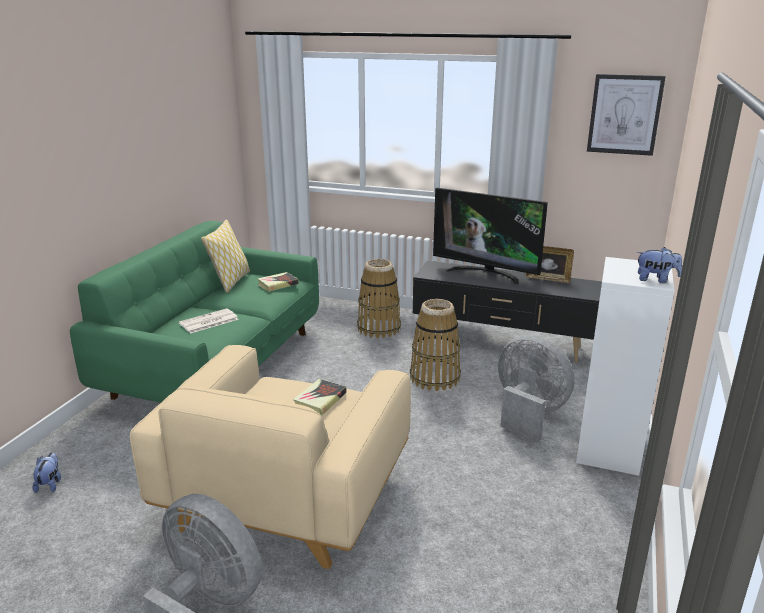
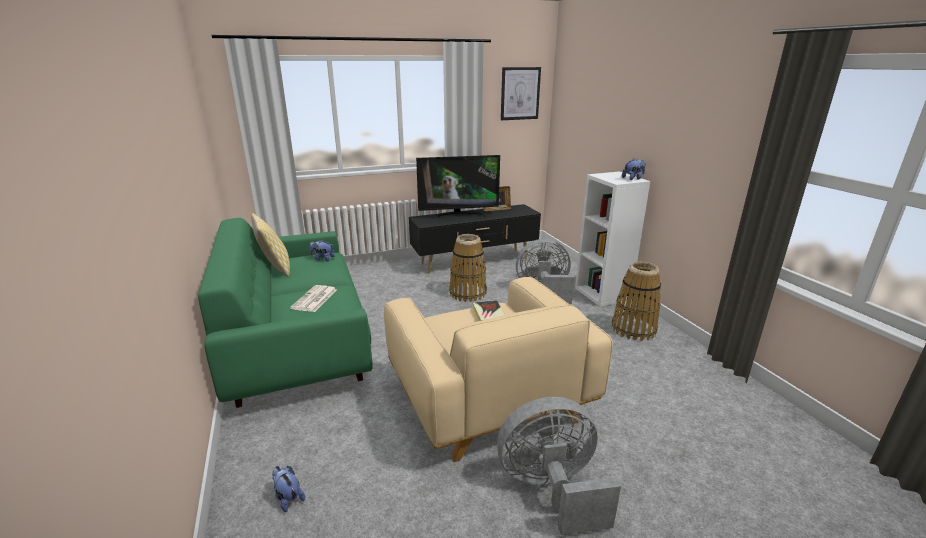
camera: 40 degrees left, 0 degrees up
book [258,272,299,292] -> plush toy [310,239,335,261]
basket [357,259,401,338] -> basket moved to [612,262,661,341]

